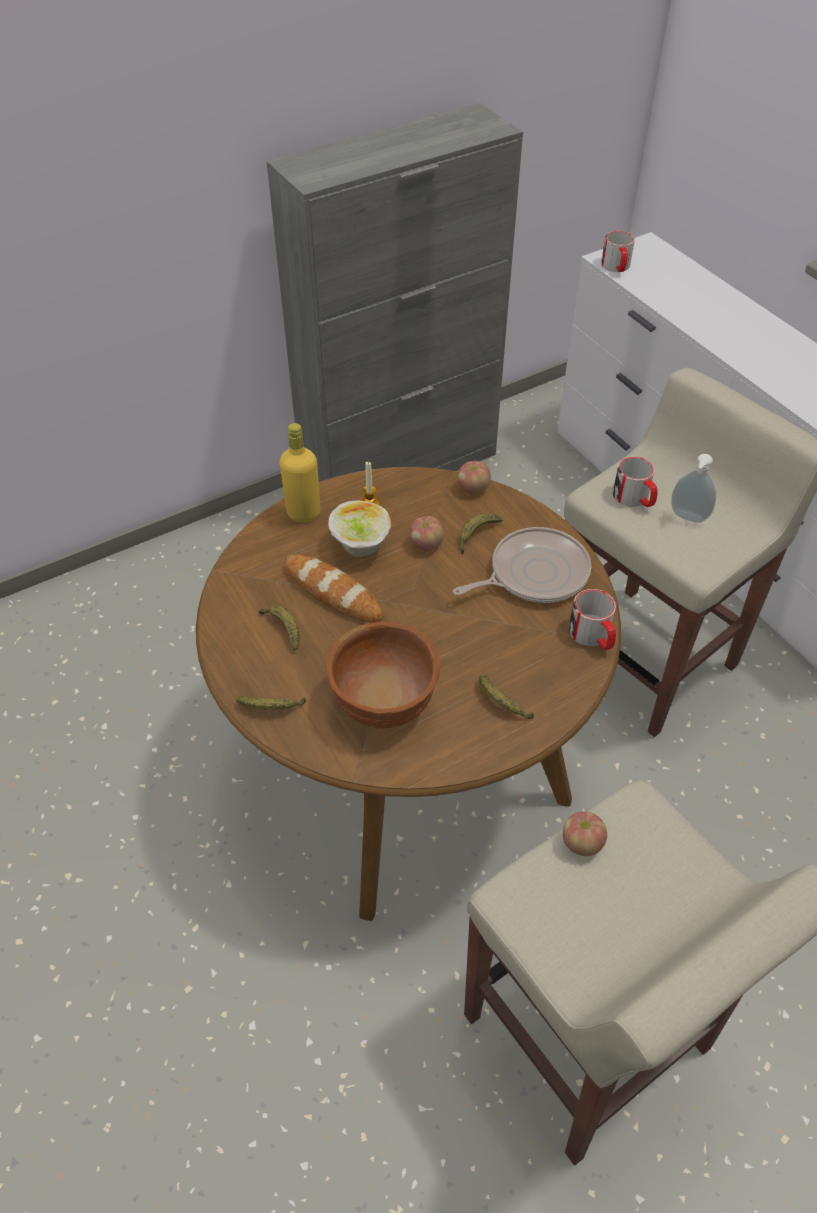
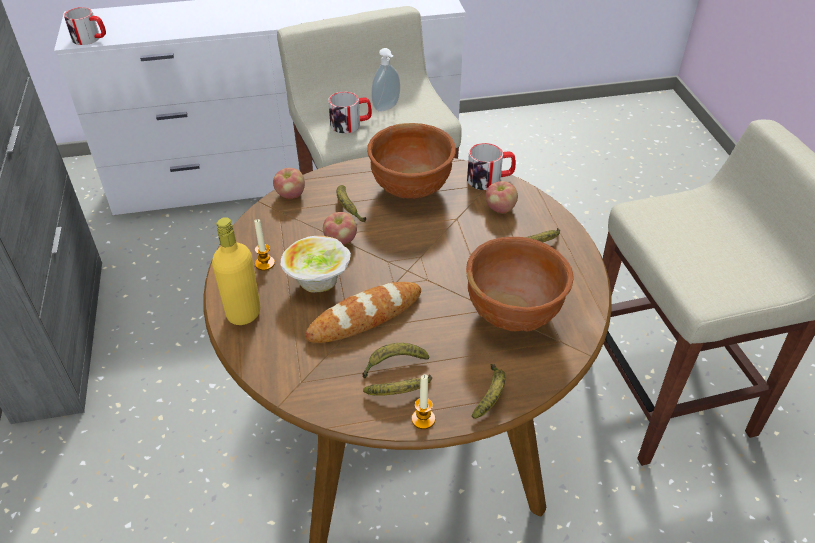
camera: 70 degrees left, 5 degrees down
frying pan [453,527,591,603] -> brown bowl [367,123,456,199]
apple [563,811,607,856] -> apple moved to [486,181,518,213]
none -> banana [363,374,432,396]
none -> candle [411,374,435,429]

